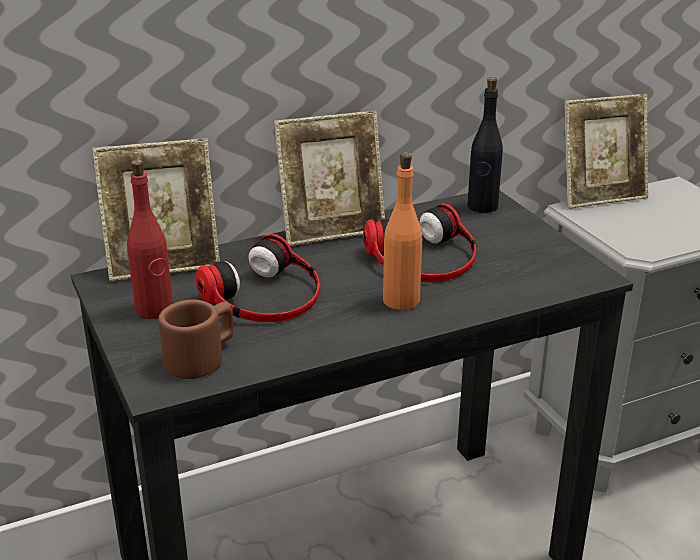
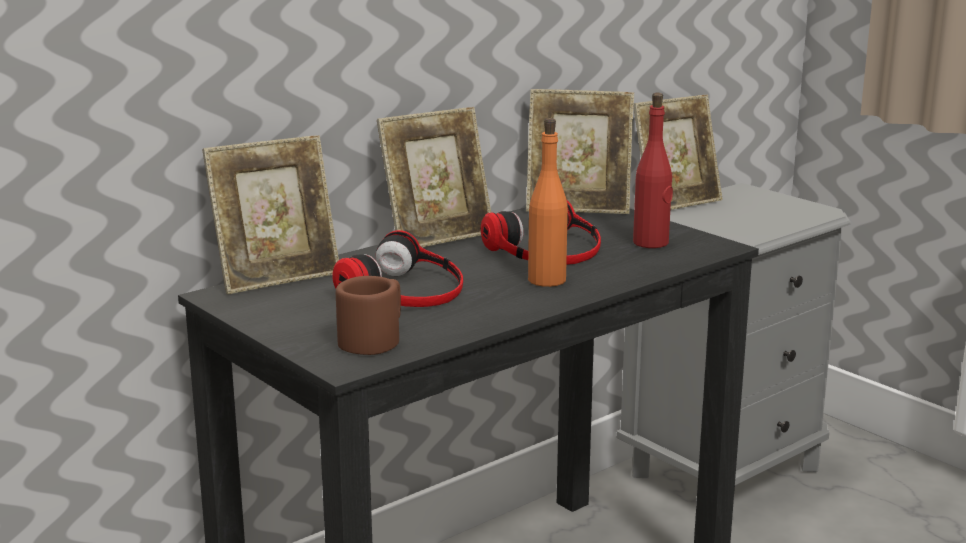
camera: 15 degrees left, 10 degrees down
red bottle [127,159,173,319] -> red bottle moved to [633,93,673,248]
black bottle [467,77,503,213] -> picture frame [526,89,634,214]

